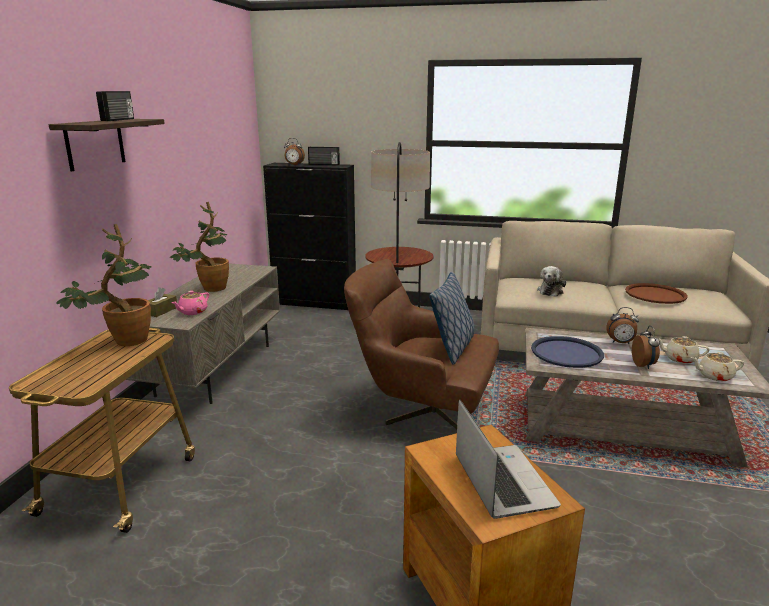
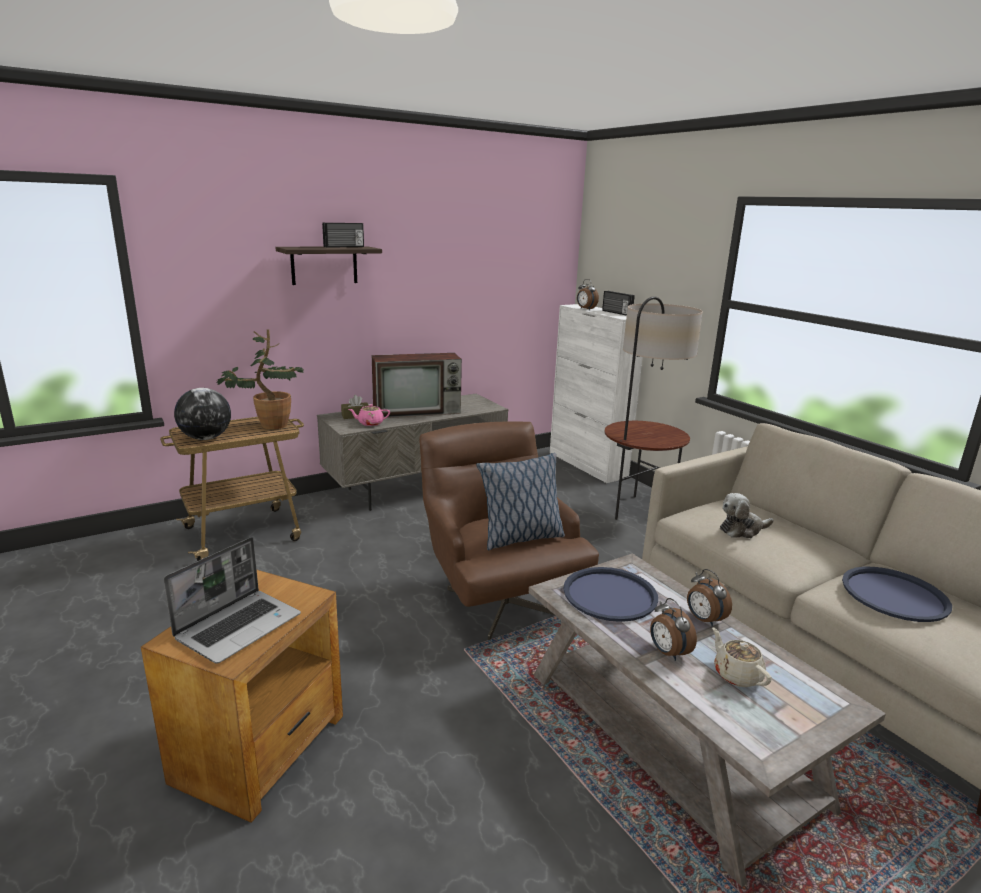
camera: 45 degrees right, 0 degrees up
potted plant [170,202,229,292] -> television [372,353,462,418]
black cabinet [263,163,356,310] -> white cabinet [550,304,643,483]
brown tray [625,283,688,304] -> blue tray [842,567,952,622]
alarm clock [632,325,660,369] -> alarm clock turned 105 degrees clockwise [650,598,697,661]
beige teapot [691,352,744,381] -> none
none -> globe [174,388,231,440]

